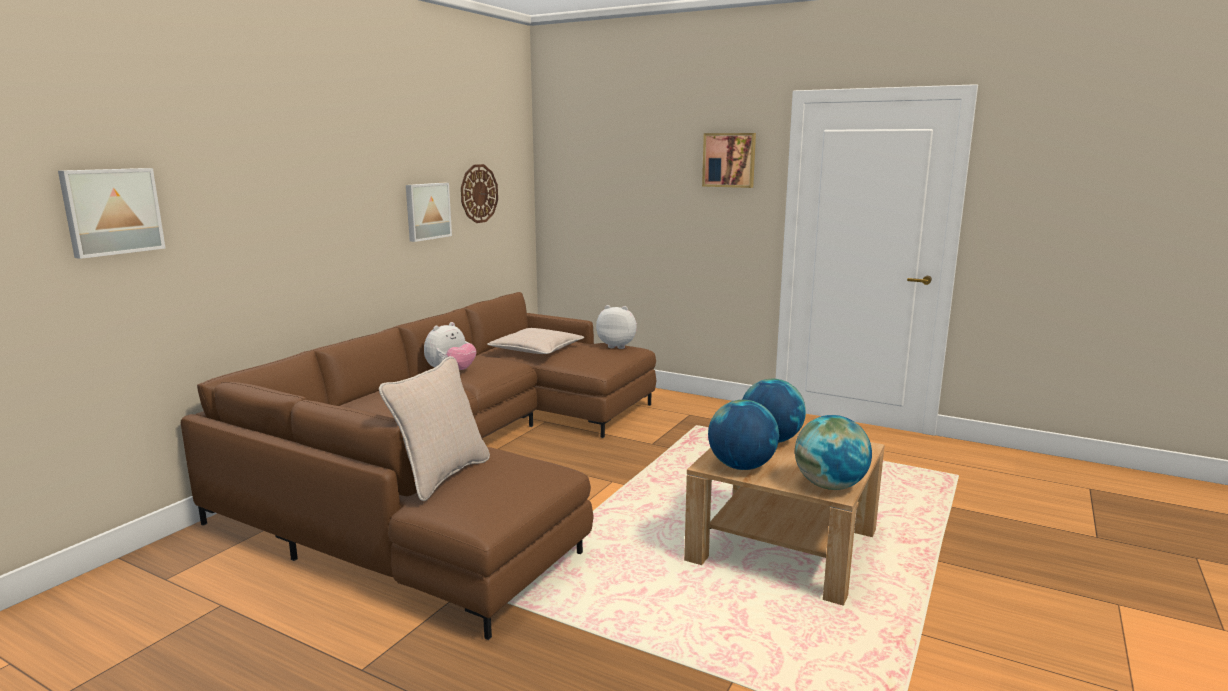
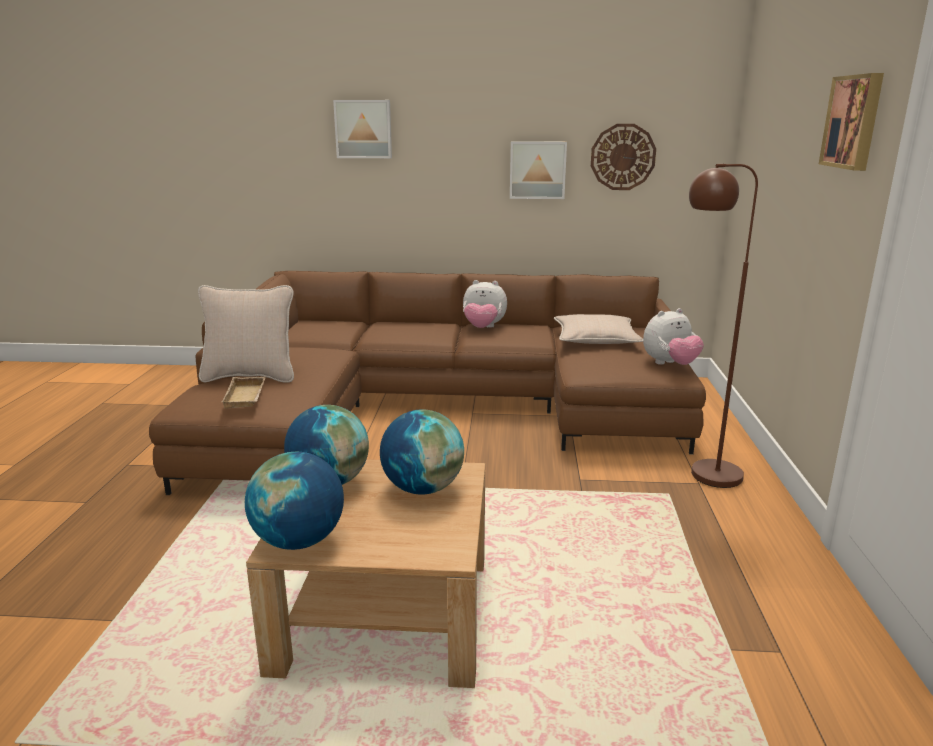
camera: 65 degrees right, 5 degrees up
picture [58,168,166,259] -> picture moved to [333,100,392,158]
plush toy [596,305,637,349] -> plush toy turned 75 degrees clockwise [643,308,704,365]
none -> beige tray [221,377,266,409]
none -> brown floor lamp [689,164,758,488]

